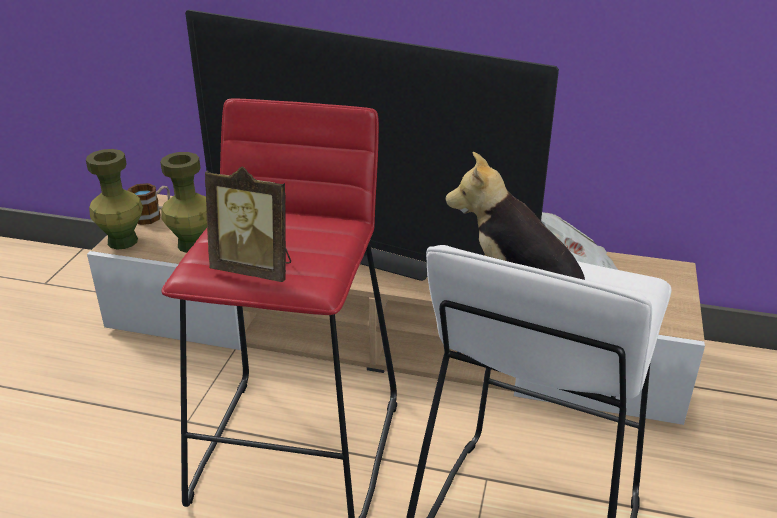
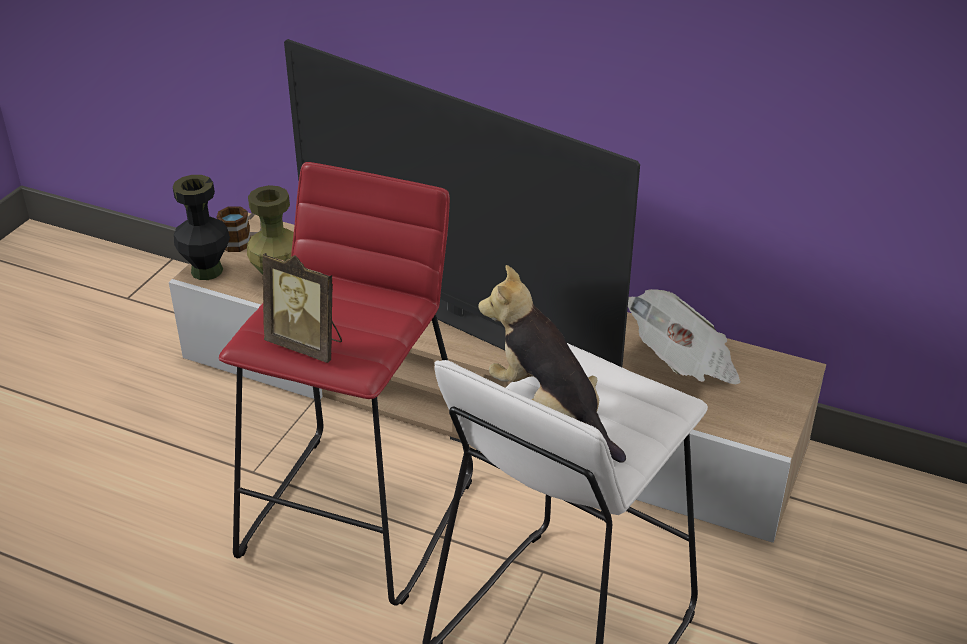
camera: 10 degrees right, 5 degrees up
green vase [86,149,143,249] -> black vase [173,175,230,280]

